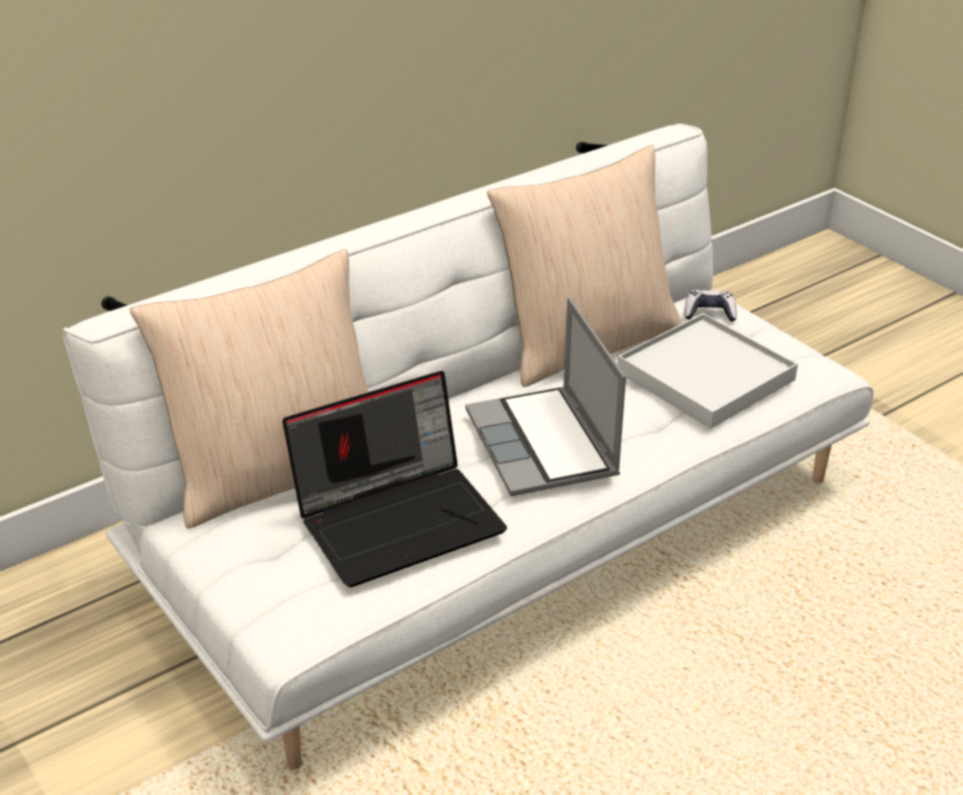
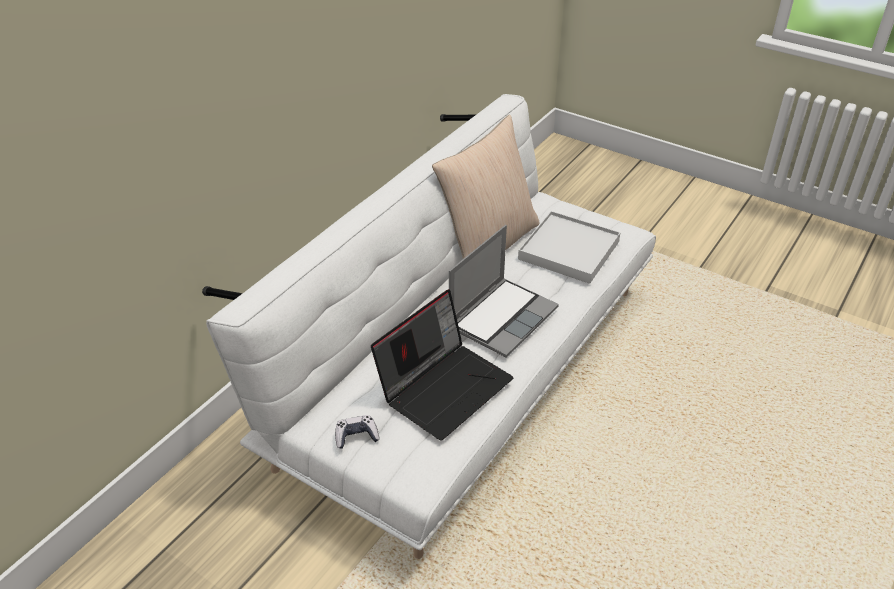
camera: 20 degrees left, 5 degrees up
beige pillow [130,249,368,529] -> none
laptop [466,297,626,496] -> laptop turned 105 degrees counterclockwise [449,225,559,358]
game controller [684,290,737,322] -> game controller moved to [335,415,380,449]

